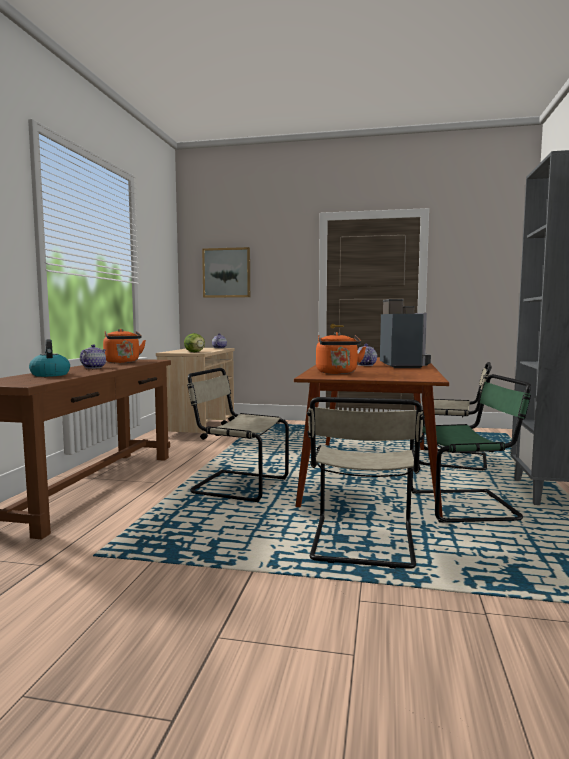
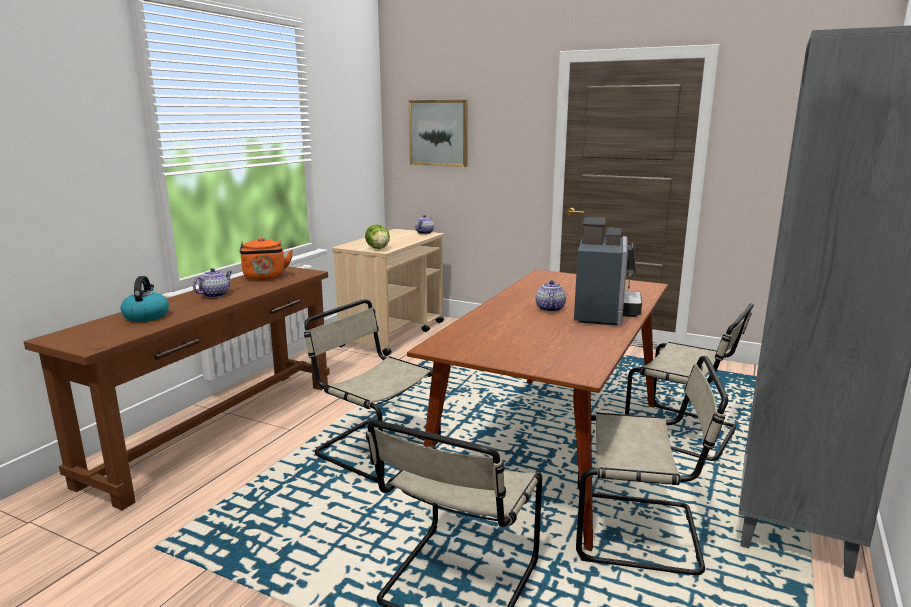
camera: 15 degrees right, 10 degrees up
orange kettle [316,332,366,374] -> none
green chair [410,374,531,523] -> beige chair [576,356,728,575]

